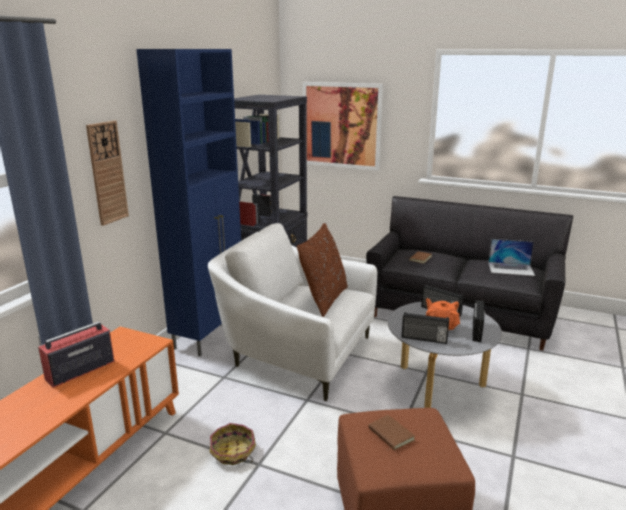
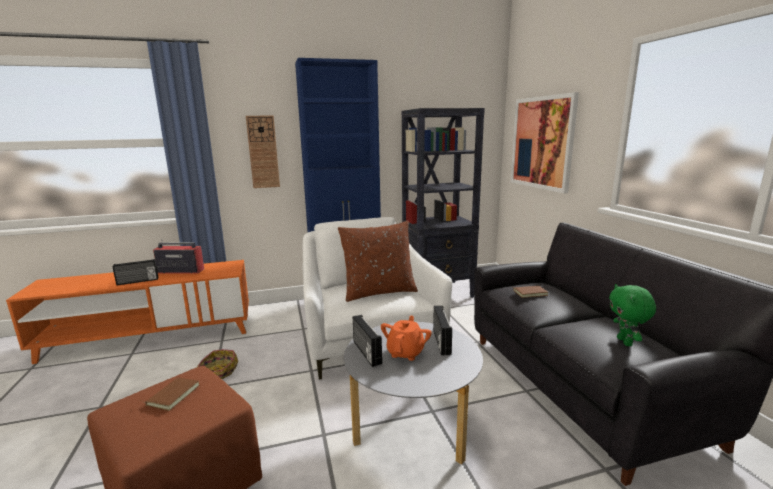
camera: 50 degrees right, 5 degrees down
radio [472,300,485,342] -> radio moved to [112,259,158,285]
laptop [488,239,535,276] -> green plush toy [609,284,656,346]

